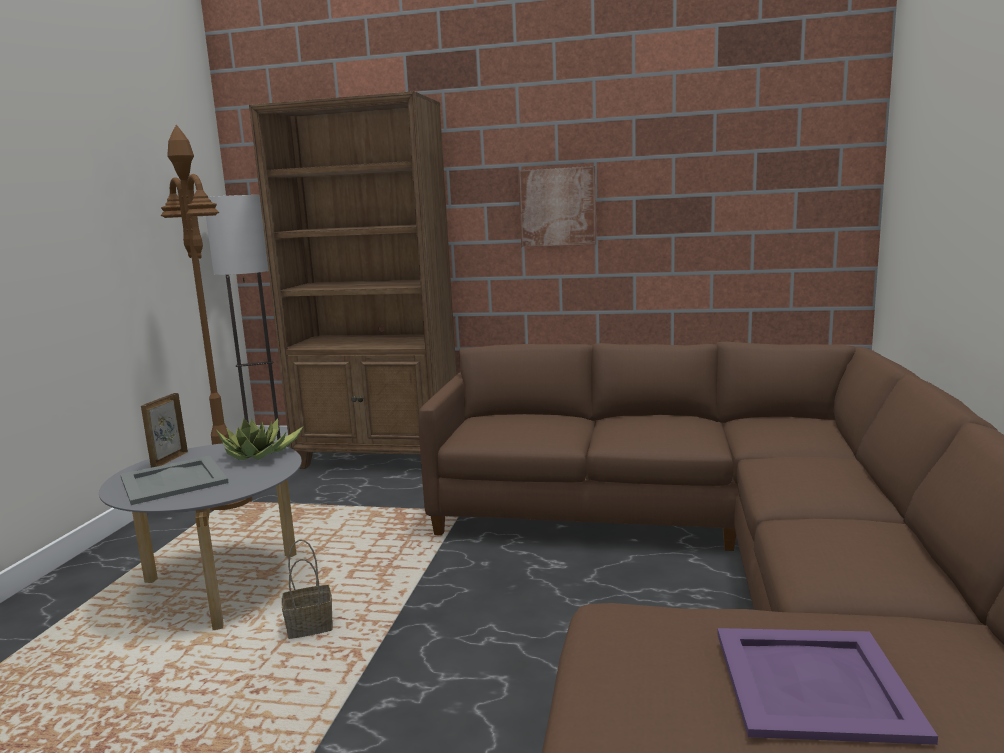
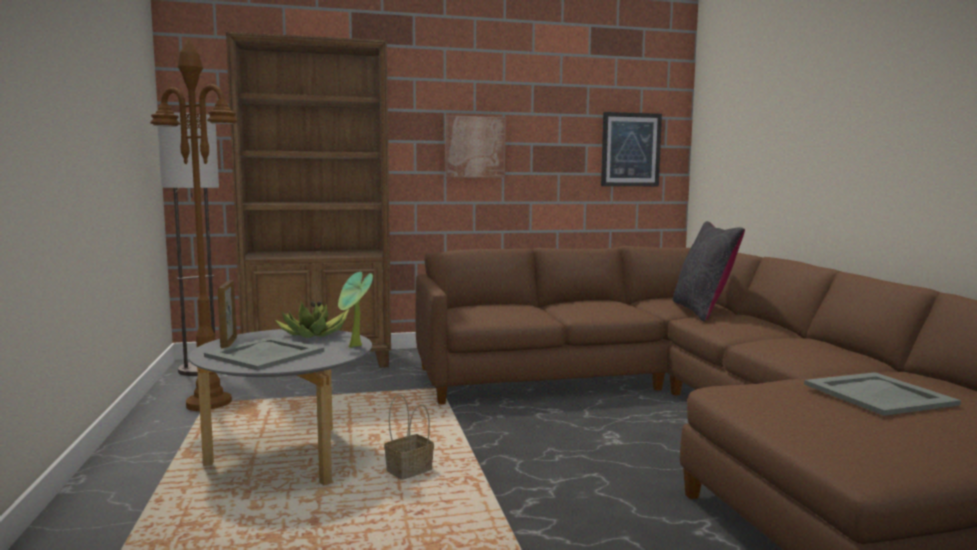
camera: 25 degrees left, 5 degrees down
purple tray [717,628,938,745] -> grey tray [804,372,961,416]
none -> potted plant [338,272,373,348]
none -> picture [601,112,662,186]
none -> black pillow [673,221,745,322]

